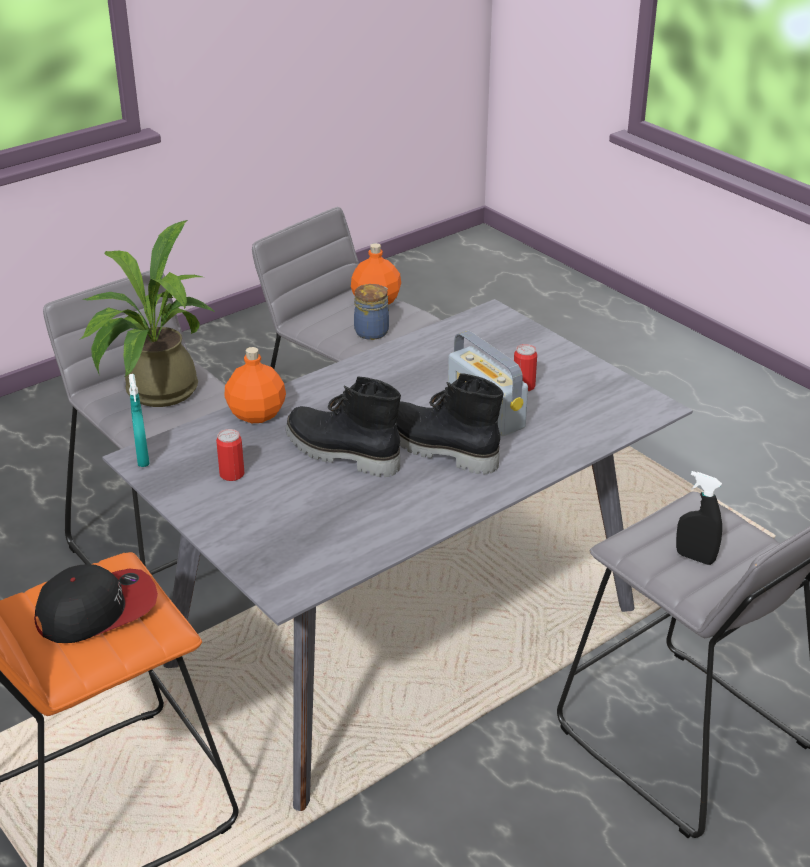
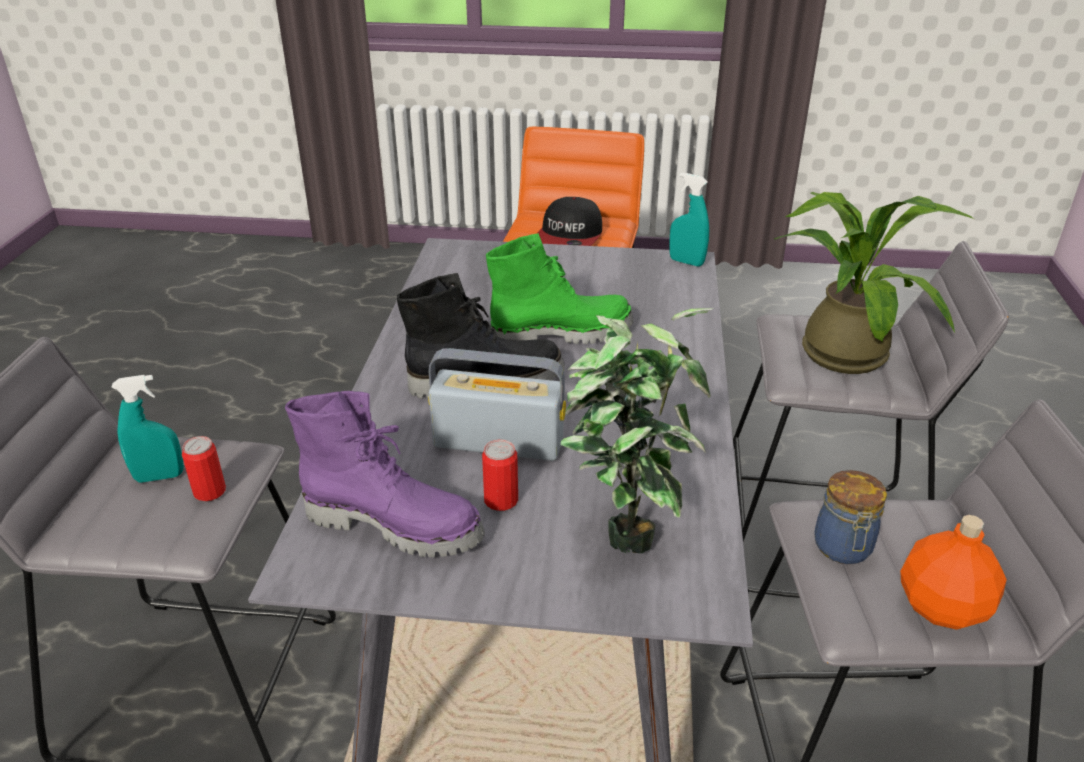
camera: 135 degrees right, 0 degrees up
can [216,429,245,481] -> can moved to [182,436,226,501]
orange bottle [224,347,286,423] -> none
black boot [286,377,401,477] -> green boot [486,233,634,344]
black spray bottle [676,471,722,565] -> turquoise spray bottle [112,375,184,483]
none -> purple boot [285,391,485,557]
none -> potted plant [561,308,714,553]

